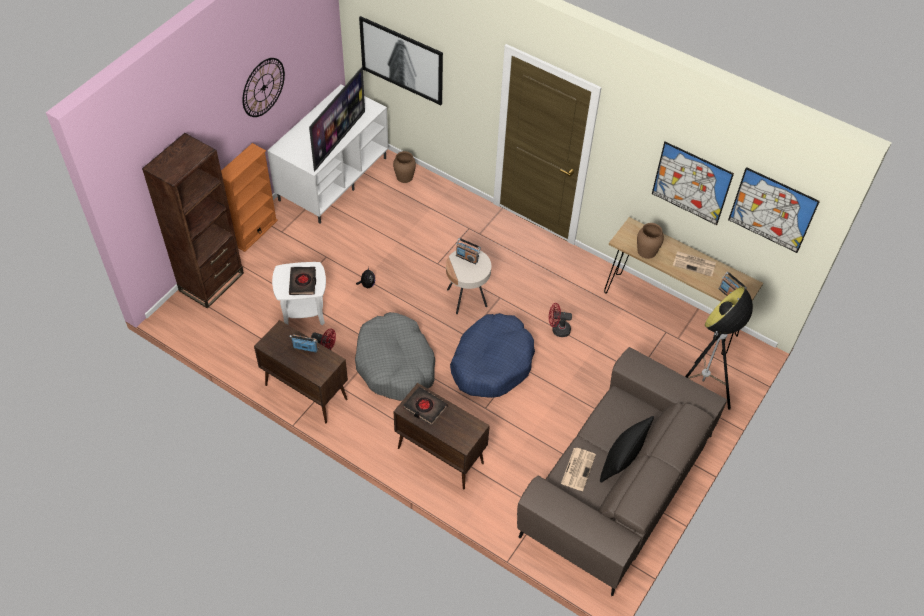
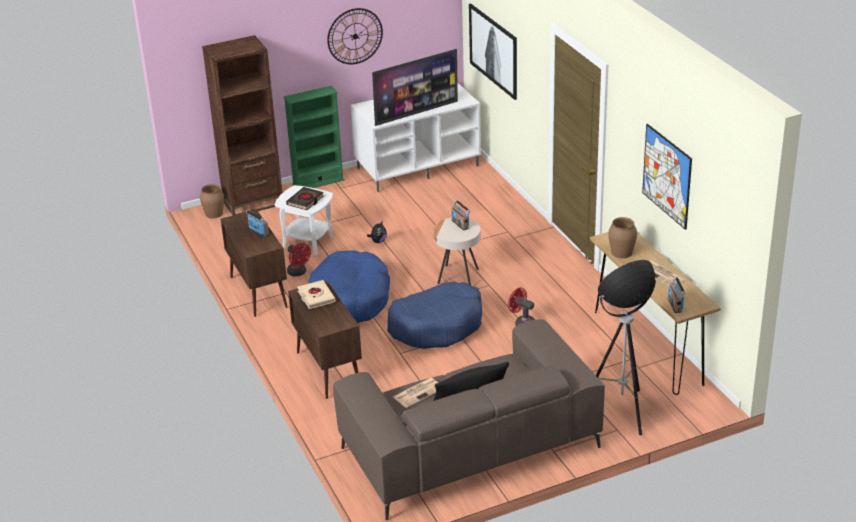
camera: 35 degrees right, 20 degrees down
orange bookcase [221,143,278,252] -> green bookcase [283,86,344,188]
grey dog bed [355,312,435,401] -> blue dog bed [309,250,390,323]
brown vase [393,151,416,183] -> brown vase moved to [200,184,224,219]
black book [403,387,448,426] -> beige book [297,280,336,309]
picture [728,167,820,253] -> none

